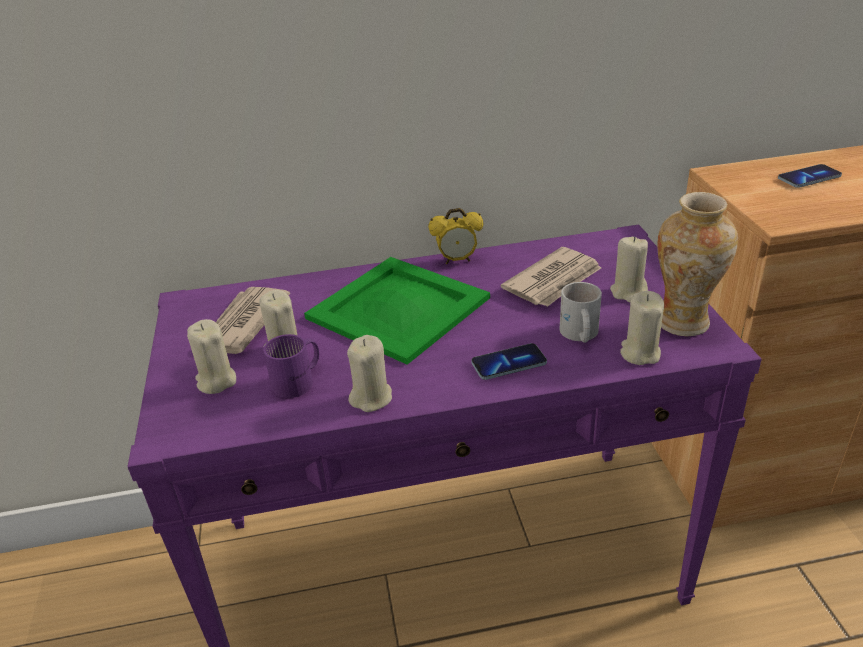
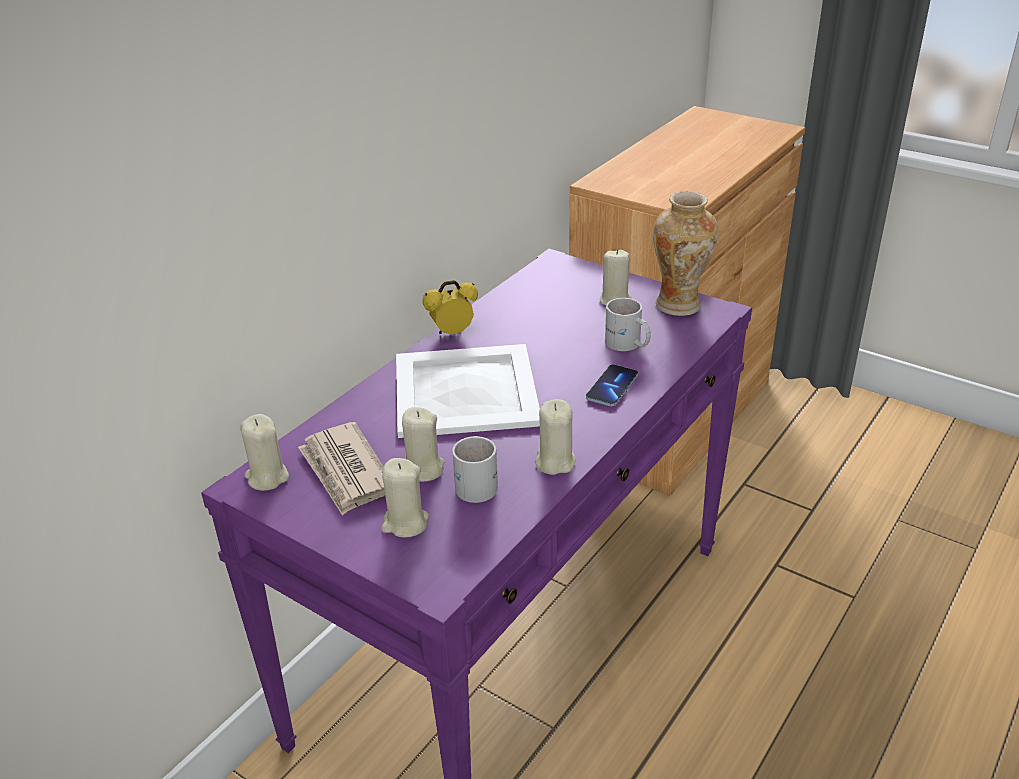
camera: 45 degrees left, 0 degrees up
purple mug [263,334,319,398] -> white mug [452,436,498,503]
green tray [304,257,490,365] -> white tray [396,344,540,438]
alarm clock [428,208,483,264] -> alarm clock turned 150 degrees counterclockwise [422,280,478,335]
newspaper [501,247,601,307] -> none
beige candle [620,291,664,365] -> beige candle moved to [240,414,289,491]
phone [778,164,842,188] -> none

